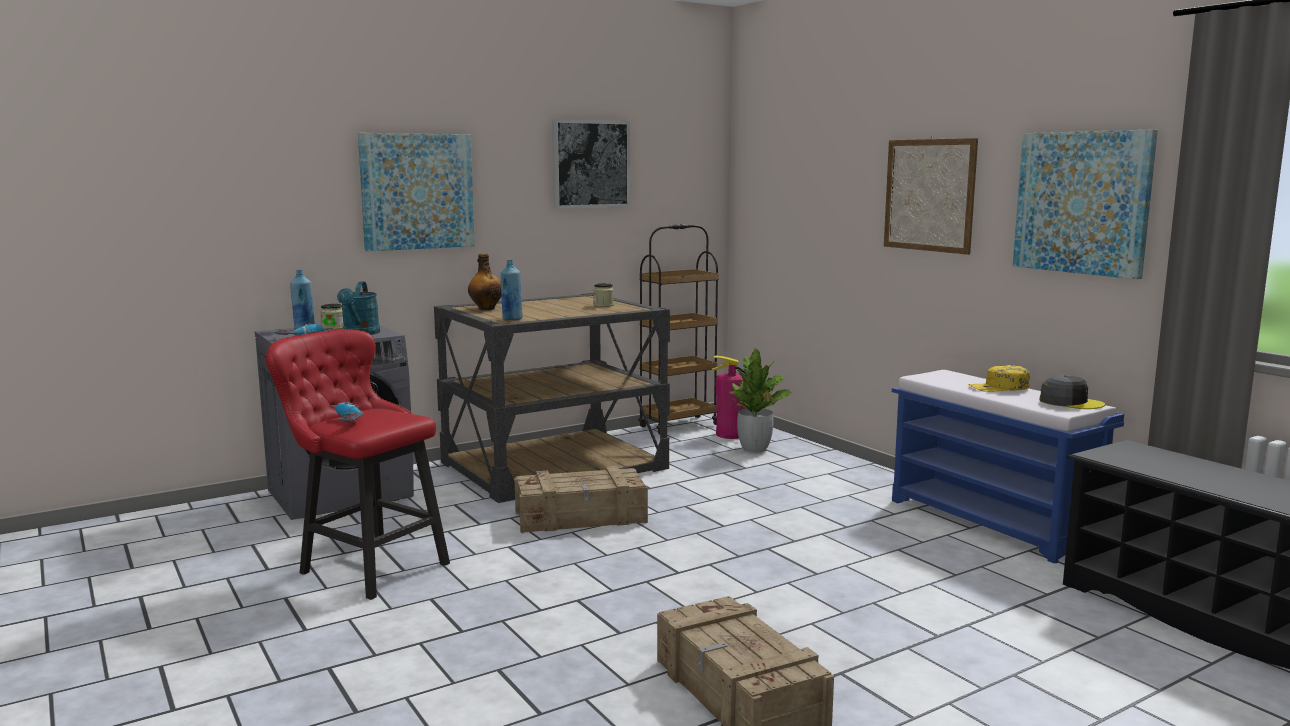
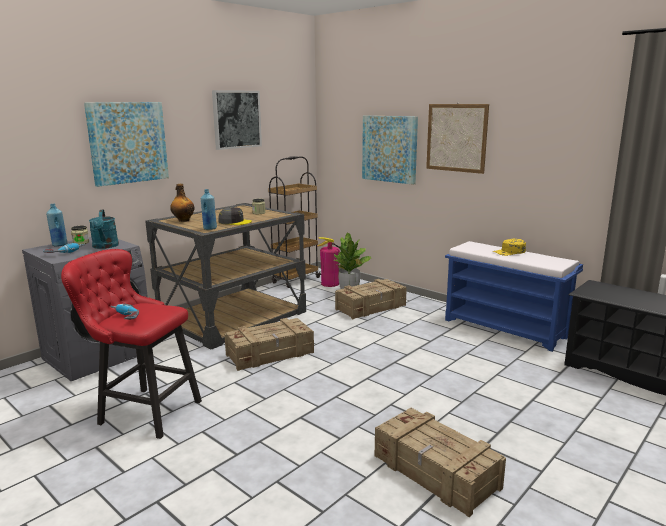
camera: 15 degrees left, 5 degrees up
picture [1013,129,1158,279] -> picture moved to [362,116,418,185]
grey cap [1040,375,1105,409] -> grey cap moved to [219,207,252,225]
none -> crate [335,279,407,319]

